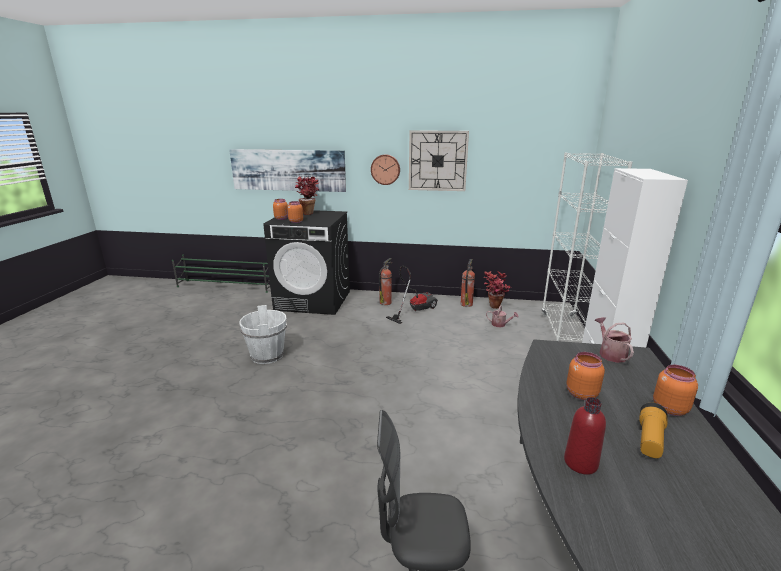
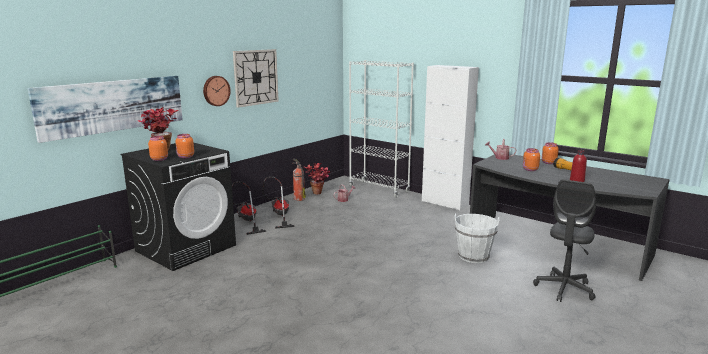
camera: 60 degrees left, 5 degrees down
white bucket [240,305,287,364] -> white bucket moved to [455,214,499,263]
fire extinguisher [379,258,393,305] -> vacuum cleaner [232,181,267,235]

